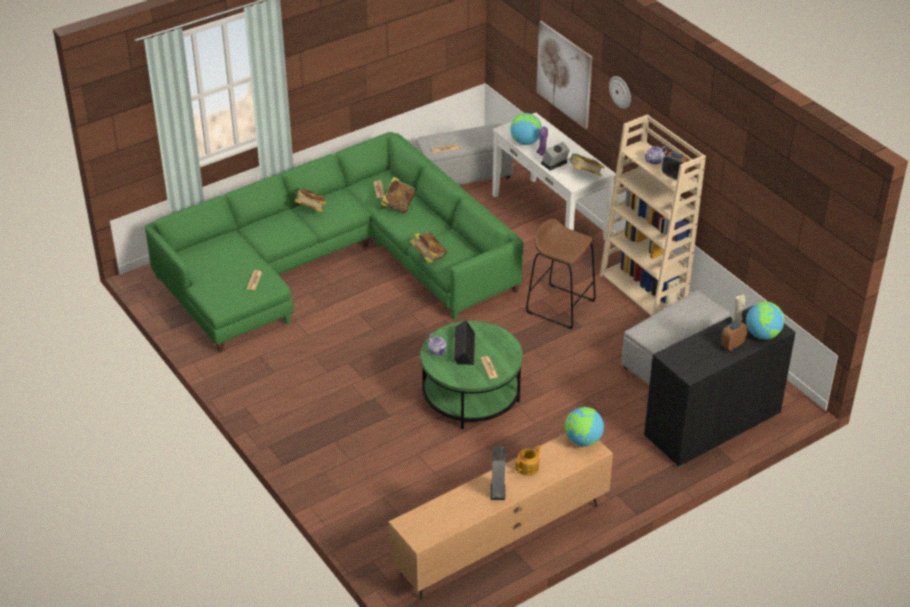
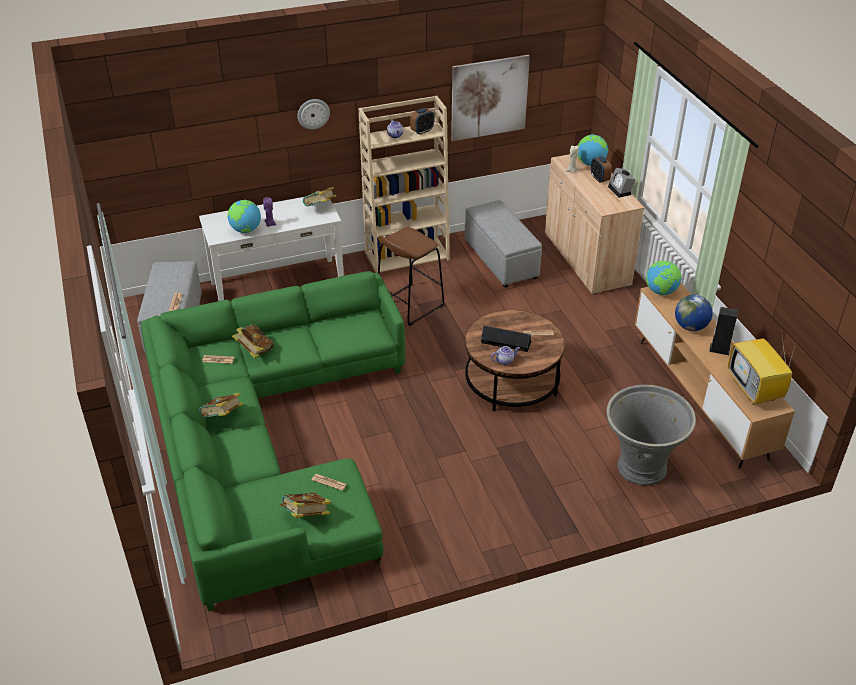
camera: 75 degrees left, 0 degrees up
book [410,231,448,263] -> book moved to [279,492,331,518]
green coffee table [420,321,523,429] -> brown coffee table [465,310,565,412]
teapot [515,445,542,476] -> globe [675,295,713,331]
picture [536,21,593,129] -> picture moved to [451,55,530,141]
alarm clock [541,142,570,171] -> alarm clock moved to [608,168,636,198]
black cabinet [644,305,796,468] -> beige cabinet [545,154,644,295]
none -> grey planter [606,385,696,486]
none -> television [728,338,795,405]

